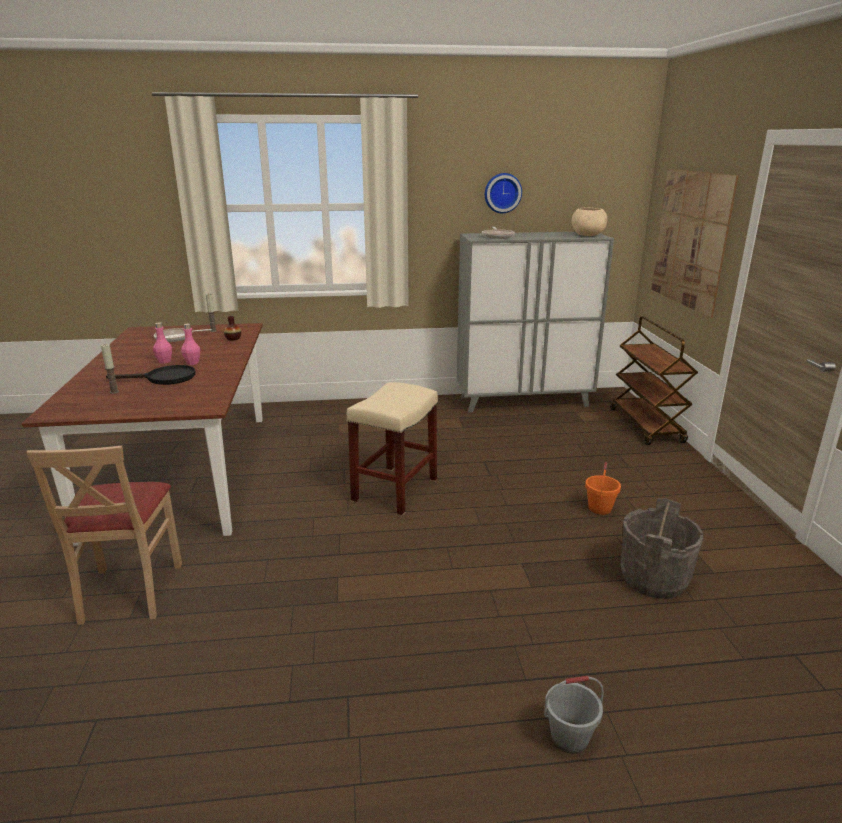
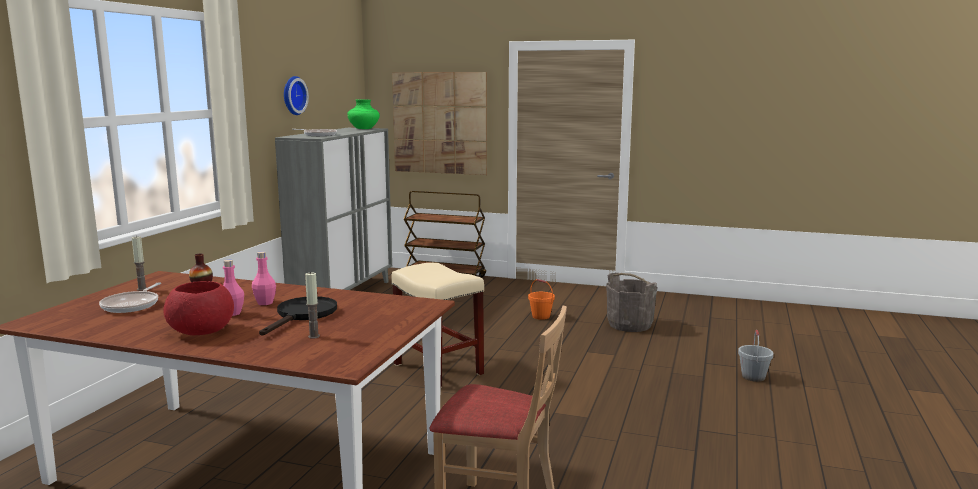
camera: 65 degrees left, 10 degrees down
beige bowl [572,208,607,236] -> green vase [347,99,380,129]
none -> red bowl [164,281,234,335]

